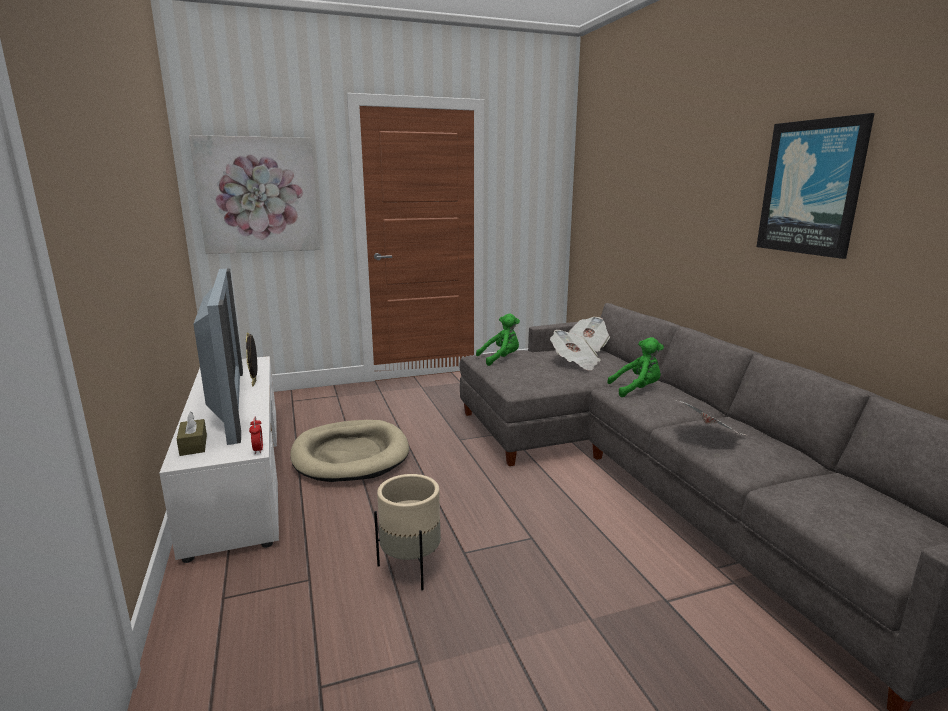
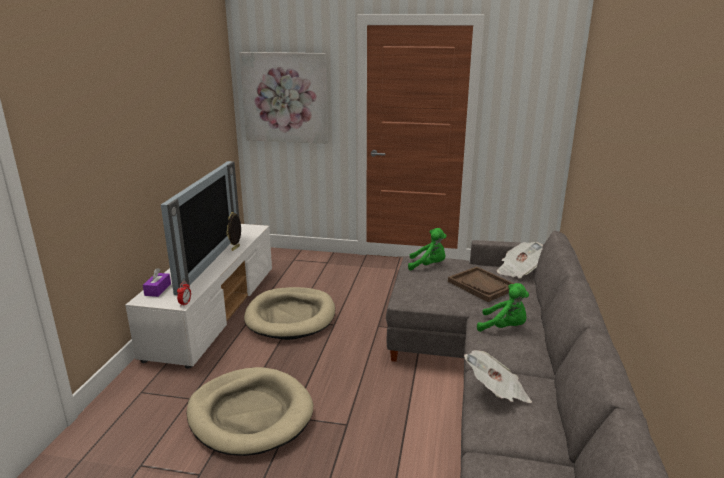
camera: 30 degrees right, 5 degrees up
brown tissue box [177,411,207,456] -> purple tissue box [143,268,171,297]
beige planter [374,474,441,590] -> beige dog bed [186,367,313,456]
newspaper [550,330,600,371] -> brown tray [448,267,514,302]
picture [756,113,875,259] -> none

